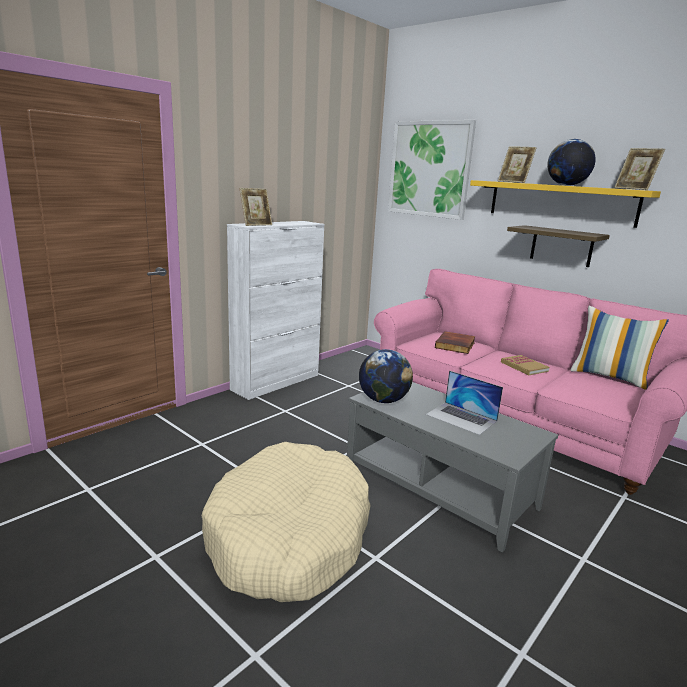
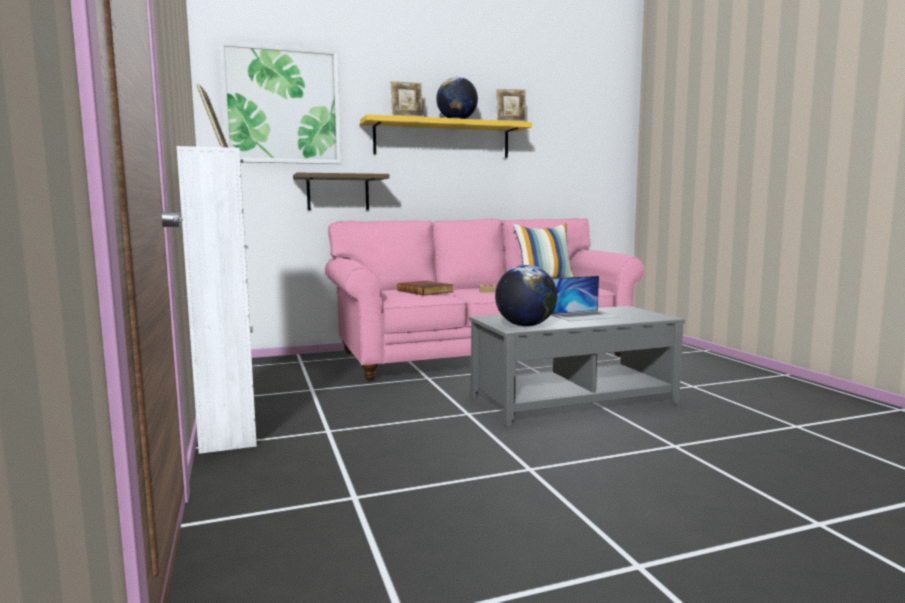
camera: 60 degrees left, 10 degrees down
beige dog bed [202,442,371,602] -> none
shelf [507,225,610,267] -> shelf moved to [293,173,389,210]

